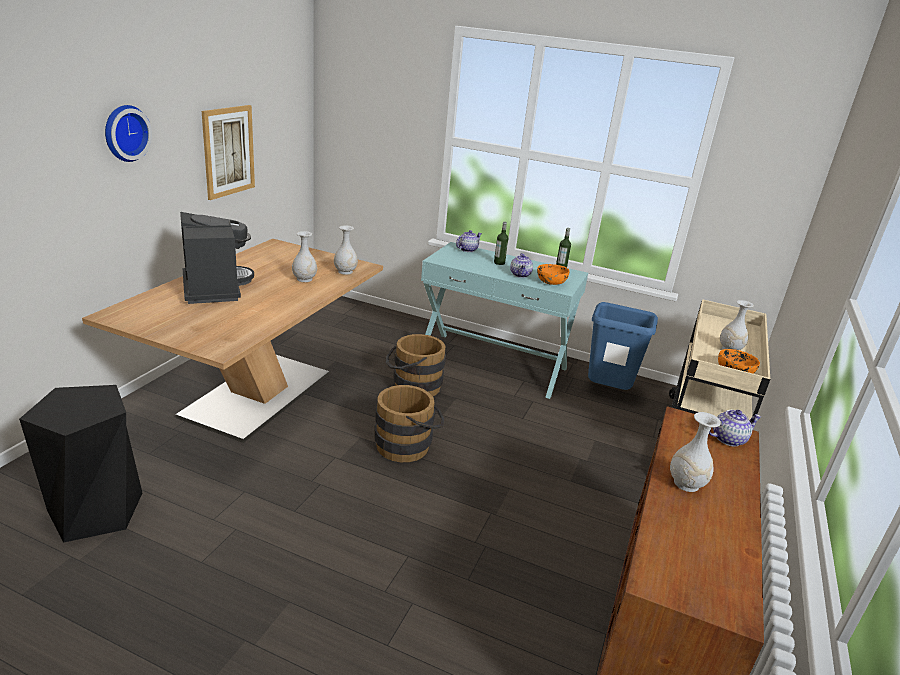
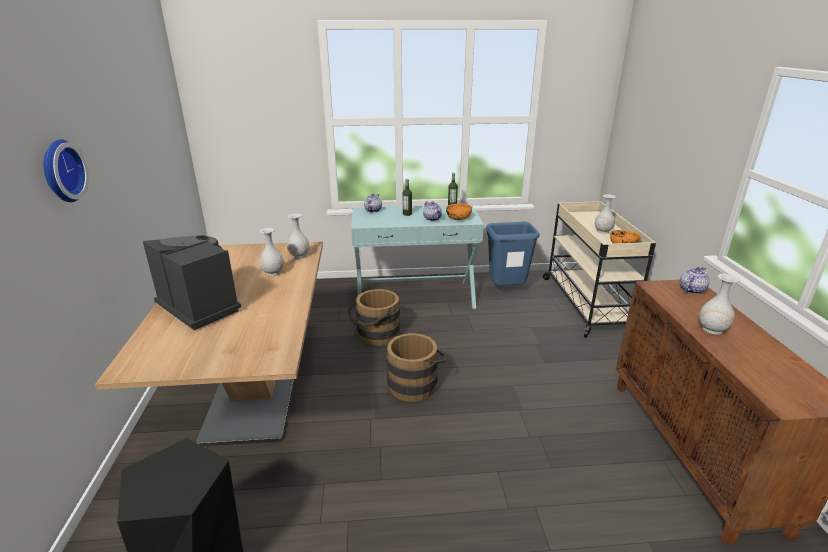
camera: 25 degrees left, 0 degrees up
picture [202,105,255,200] -> none

